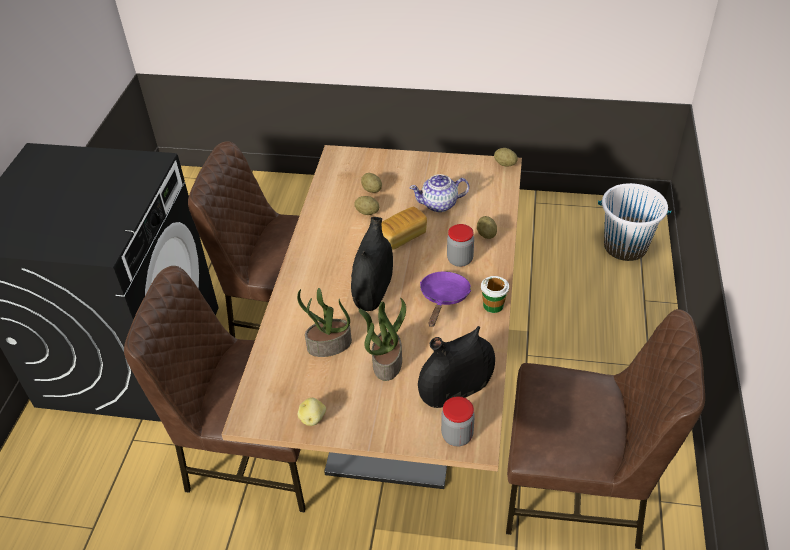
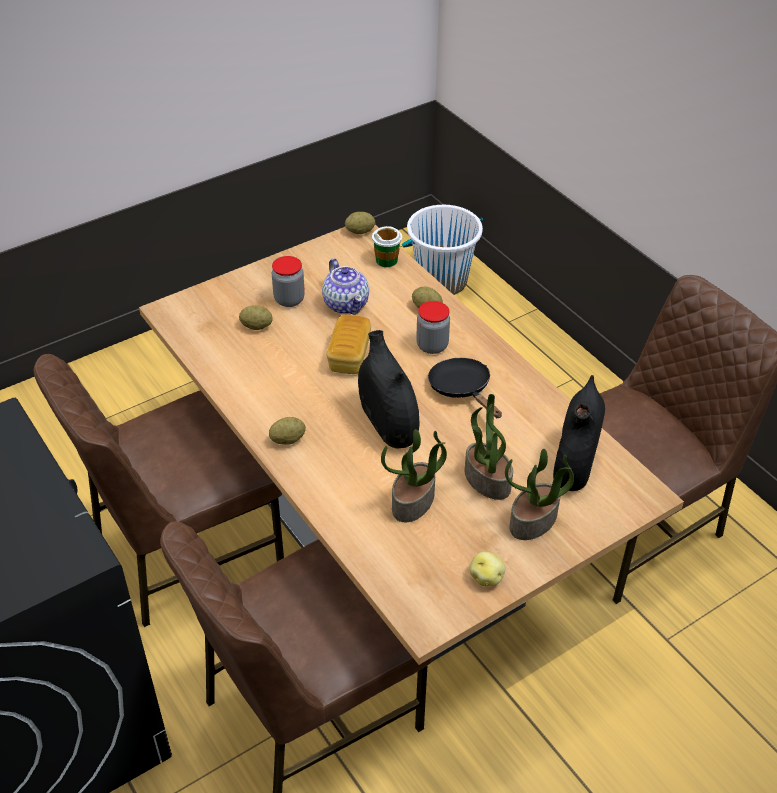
camera: 45 degrees left, 0 degrees up
potato [354,196,379,215] -> potato moved to [269,417,306,445]
teapot [409,174,469,212] -> teapot turned 60 degrees counterclockwise [322,258,369,315]
purple frying pan [420,271,471,327] -> black frying pan [428,358,502,418]
jar [441,396,475,446] -> jar moved to [272,256,305,307]
cup [481,276,509,313] -> cup moved to [372,226,402,267]
none -> potted plant [505,449,574,540]

